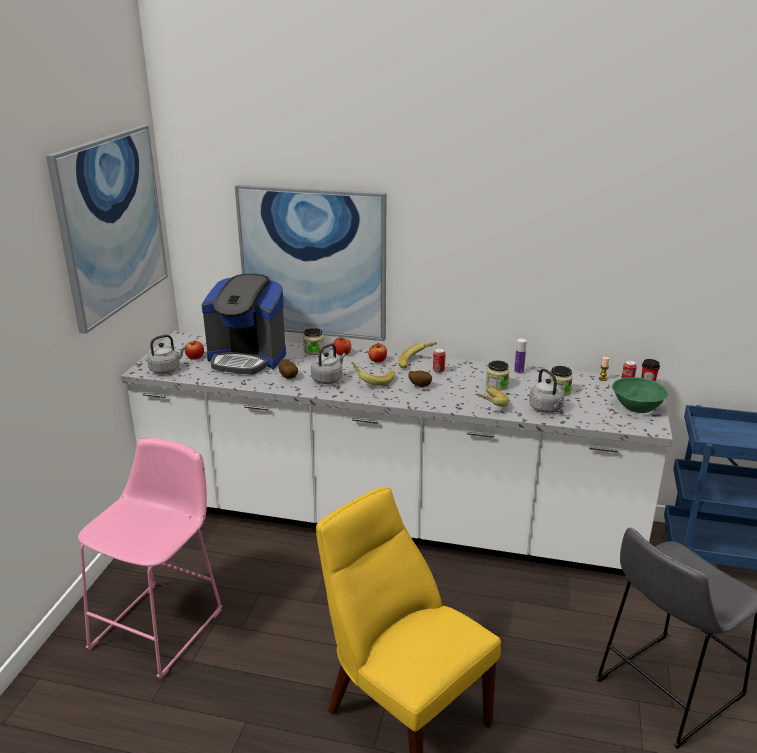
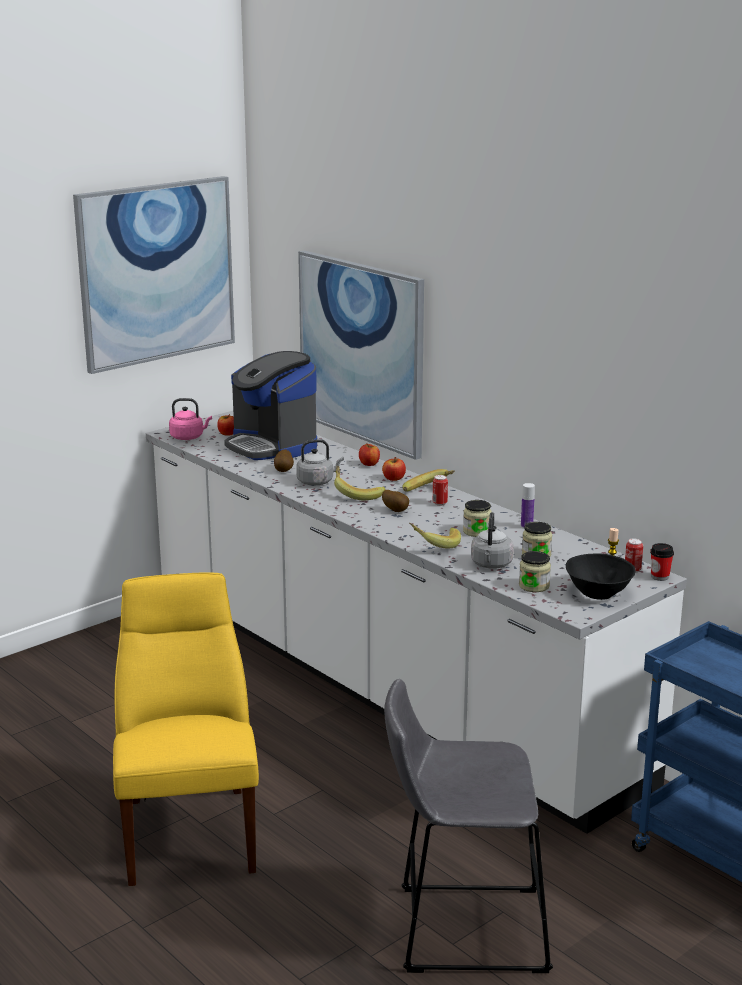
camera: 35 degrees right, 5 degrees down
pink stool [78,438,222,679] -> none
grey kettle [147,335,186,374] -> pink kettle [169,398,212,440]
jar [303,328,324,355] -> jar moved to [519,551,551,592]
green bowl [612,377,669,413] -> black bowl [566,554,636,600]

